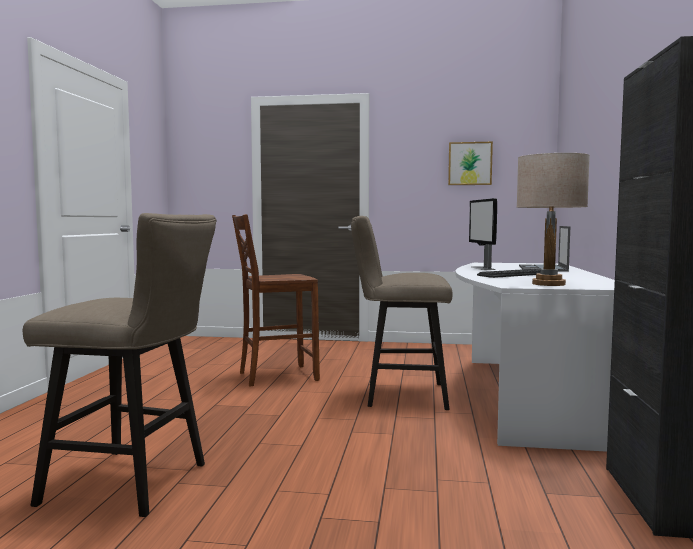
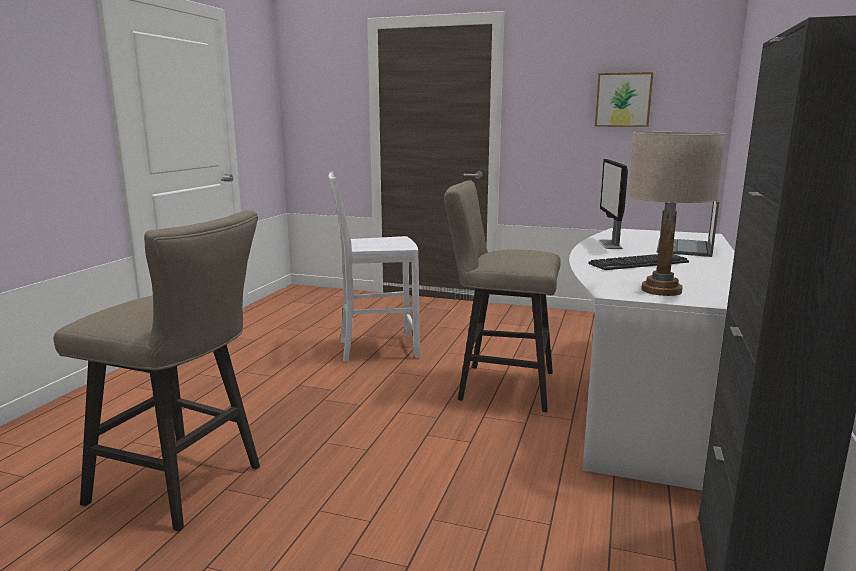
camera: 10 degrees right, 10 degrees up
brown chair [232,214,320,387] -> white chair [329,171,420,362]

